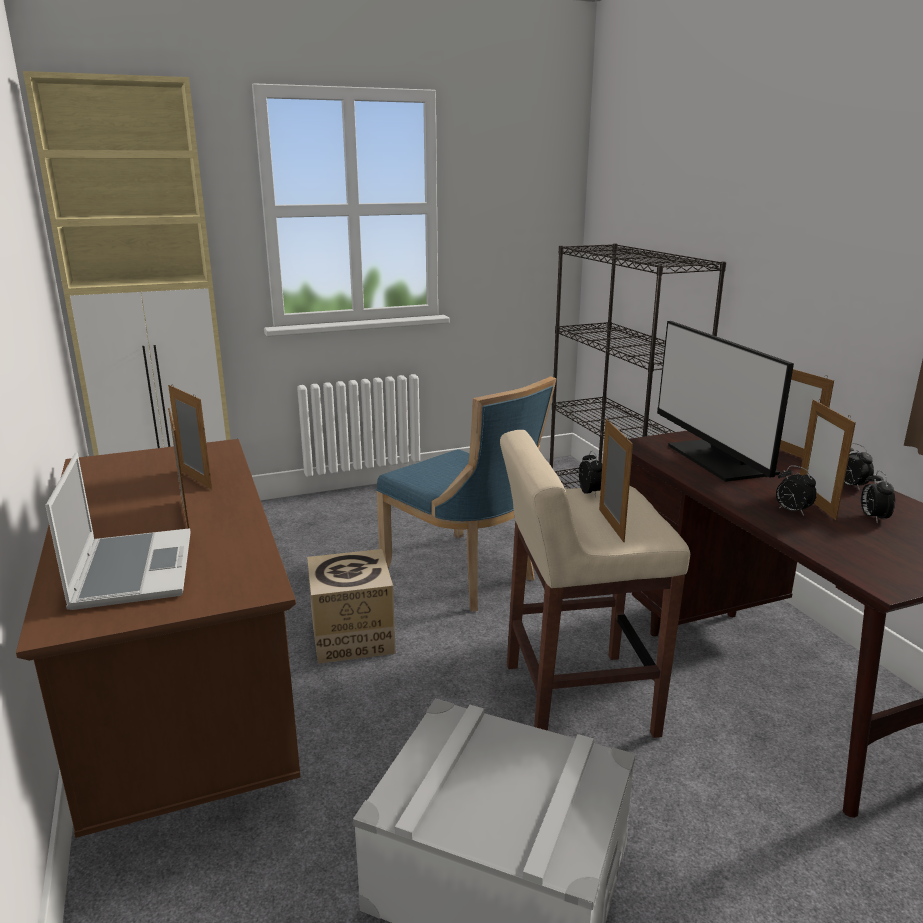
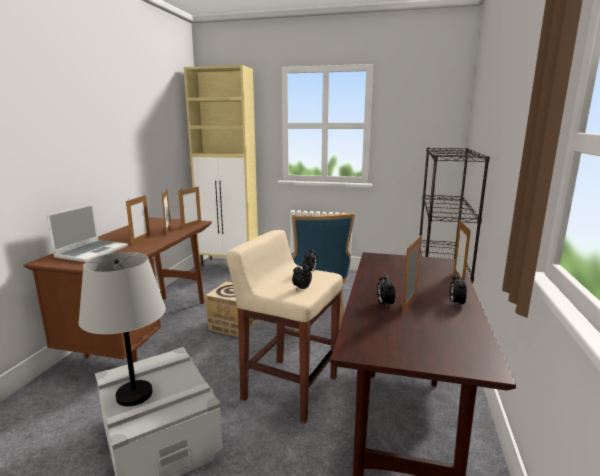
camera: 35 degrees right, 5 degrees down
picture frame [599,419,633,542] -> picture frame moved to [178,187,201,229]
monitor [657,321,794,482] -> none
alarm clock [861,470,895,524] -> alarm clock moved to [292,262,312,290]
none -> grey table lamp [79,252,166,406]

